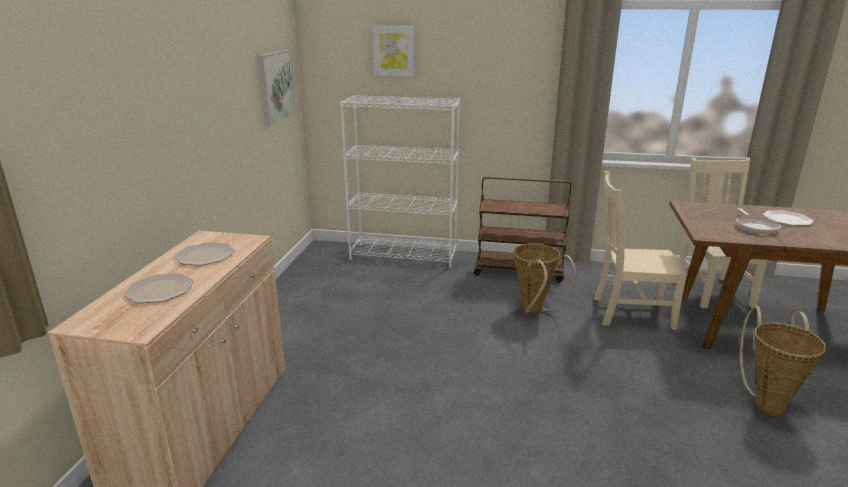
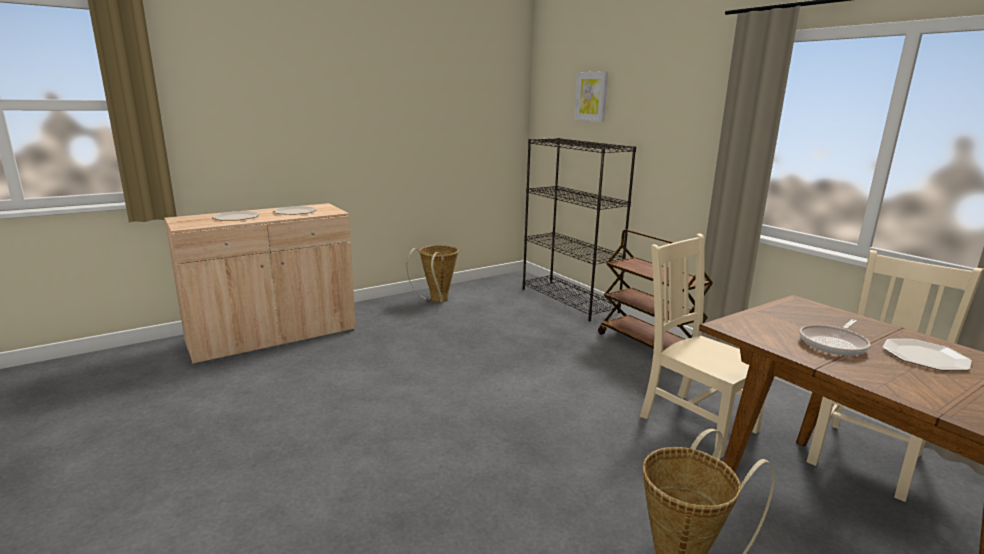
camera: 45 degrees right, 5 degrees down
picture [258,50,296,127] -> none
white bookcase [340,95,461,268] -> black bookcase [523,138,636,321]
basket [513,243,576,313] -> basket moved to [407,245,458,303]

